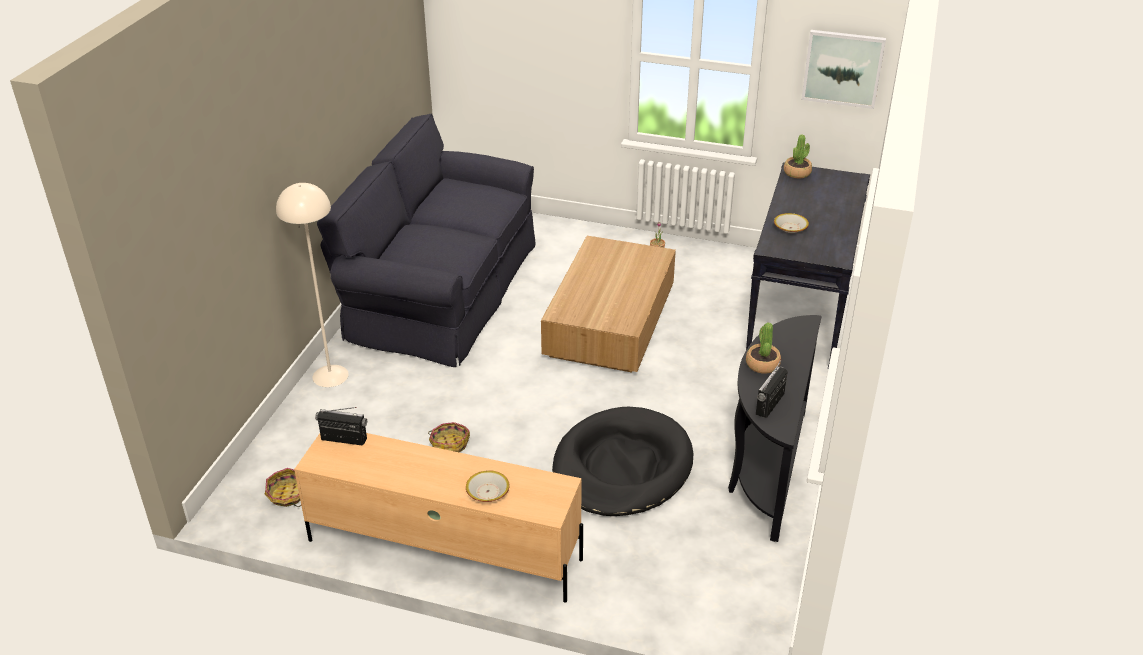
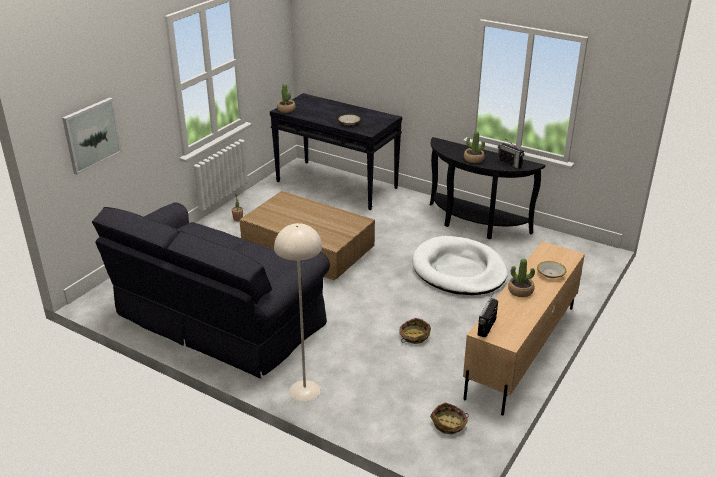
camera: 75 degrees left, 5 degrees down
black dog bed [552,407,693,516] -> white dog bed [412,236,508,295]
picture [801,30,886,109] -> picture moved to [62,98,122,175]
none -> potted plant [508,259,535,297]

